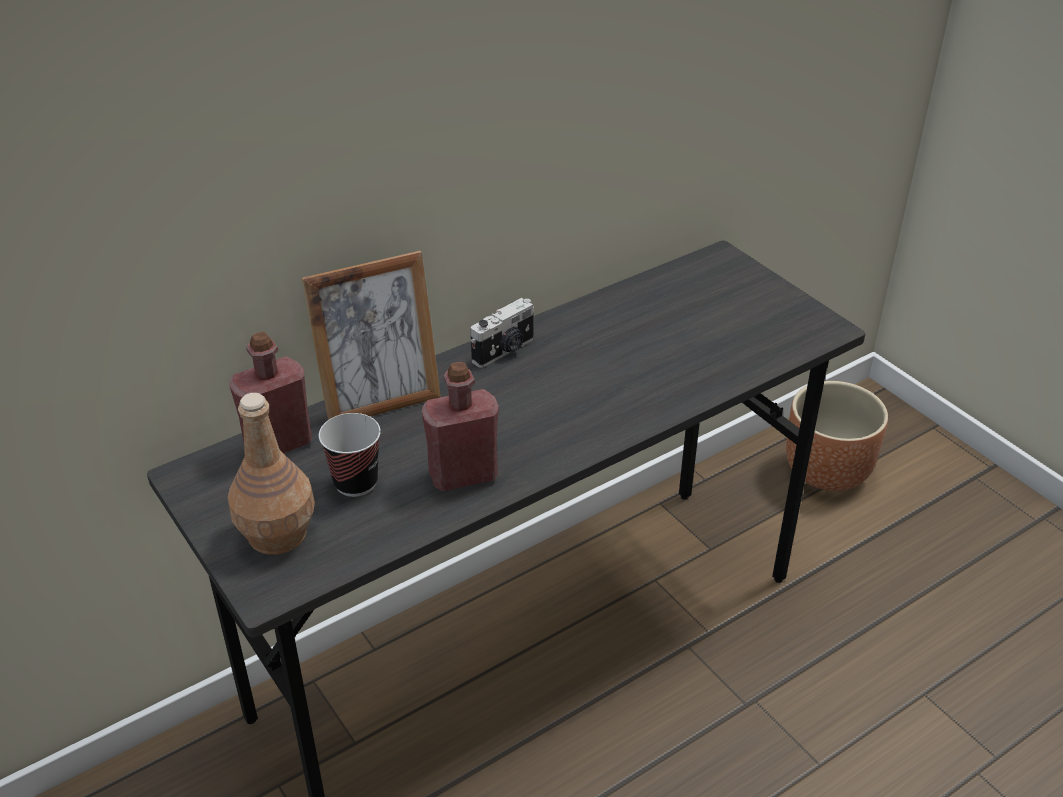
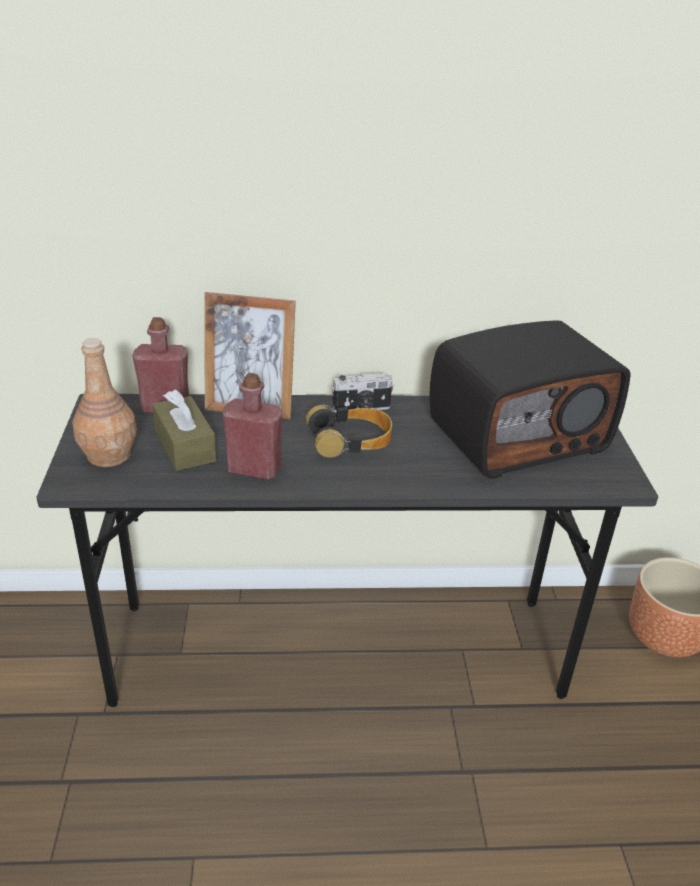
camera: 30 degrees right, 5 degrees down
cup [319,413,381,497] -> brown tissue box [152,389,216,471]
none -> headphones [306,405,392,458]
none -> radio [429,320,630,479]

